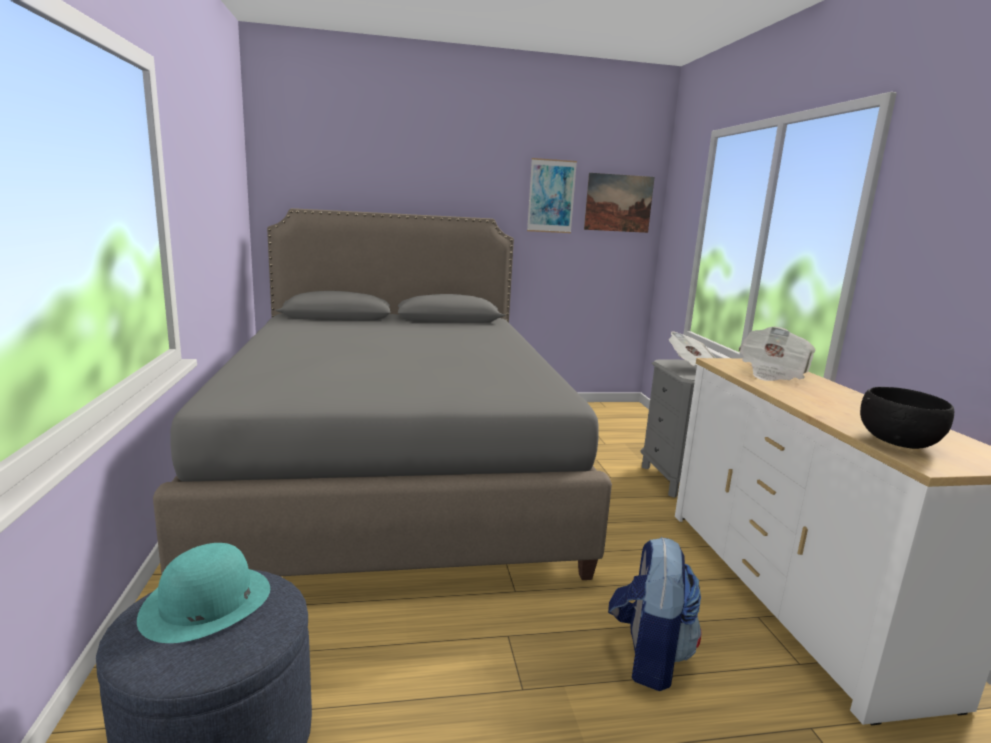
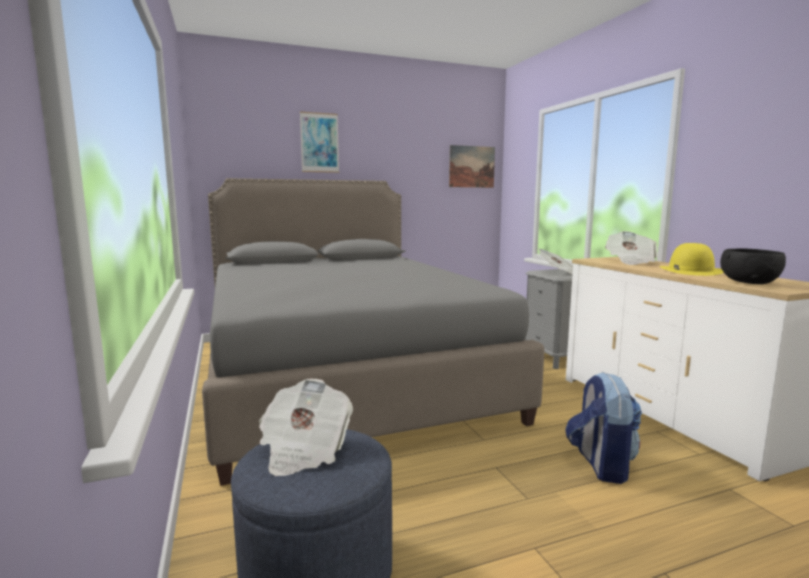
camera: 10 degrees left, 5 degrees down
turquoise hat [137,543,270,643] -> newspaper [258,379,353,476]
picture [527,158,577,233] -> picture moved to [300,112,339,173]
none -> yellow hat [659,243,724,276]

